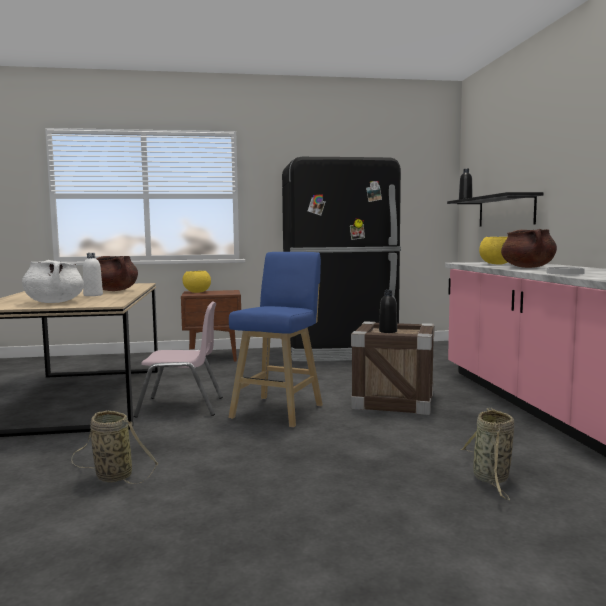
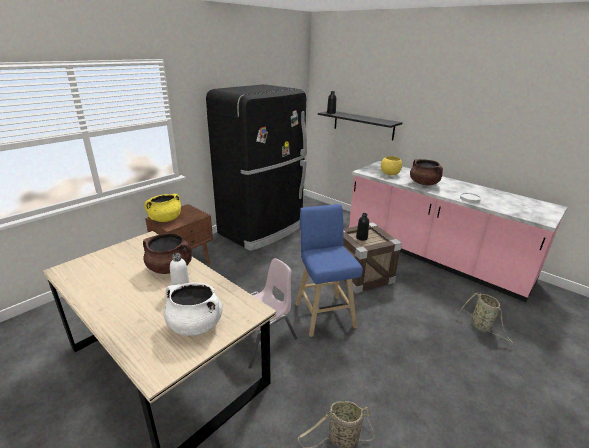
camera: 40 degrees left, 20 degrees up
yellow bowl [182,271,211,293] -> yellow cooking pot [144,194,181,222]

